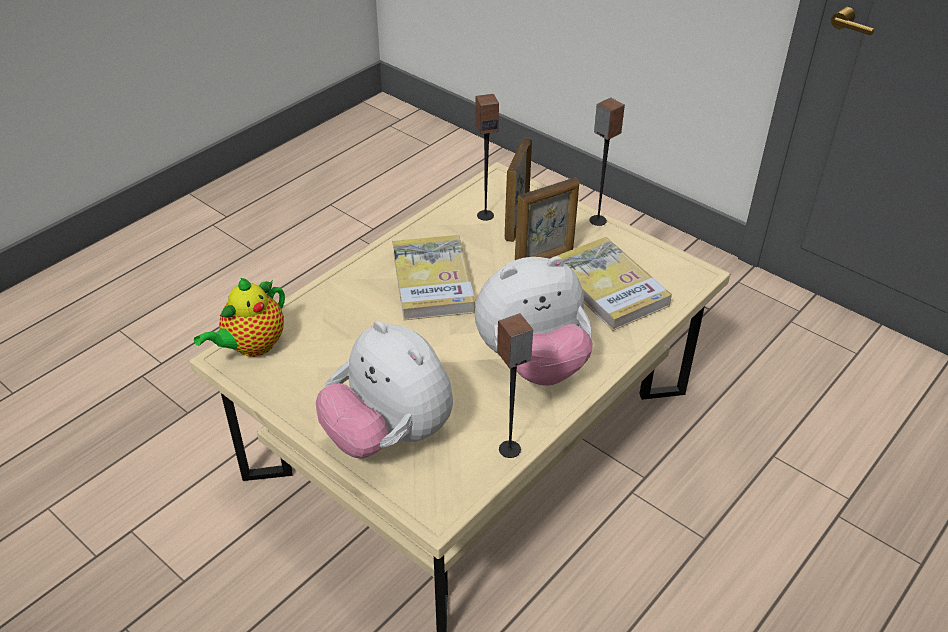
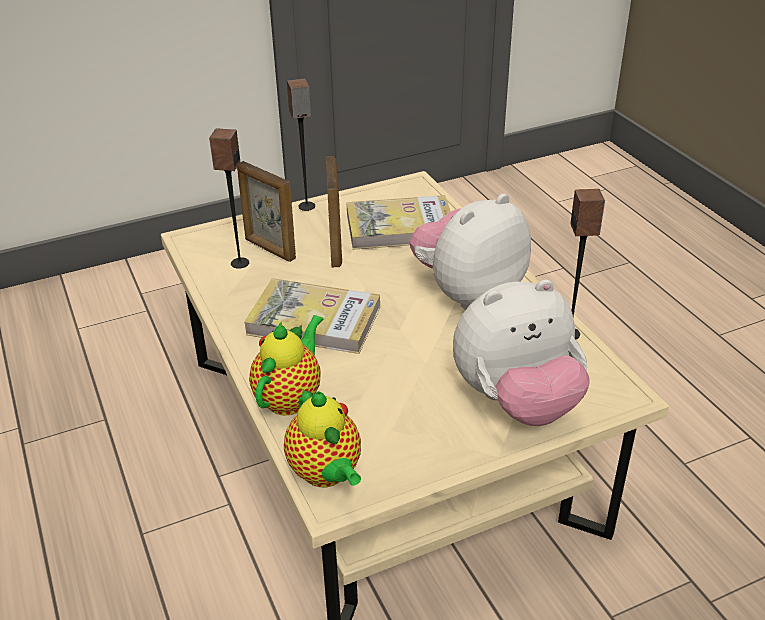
camera: 65 degrees left, 5 degrees down
plush toy [475,256,593,386] -> plush toy turned 135 degrees counterclockwise [409,194,531,310]
none -> teapot [249,315,324,416]

